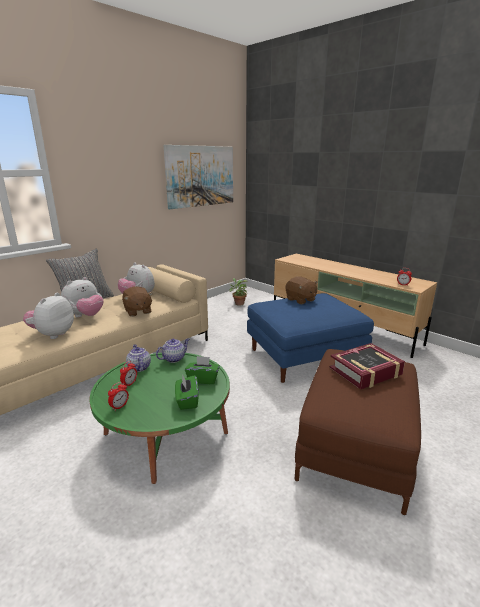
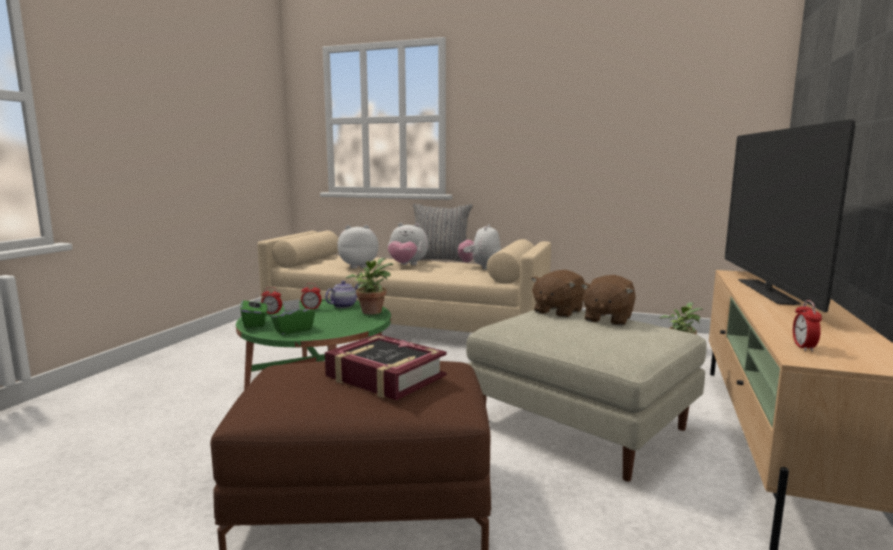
camera: 65 degrees right, 10 degrees down
brown plush toy [122,286,153,317] -> brown plush toy moved to [531,270,585,317]
teapot [156,338,189,363] -> potted plant [346,258,393,315]
picture [164,145,233,209] -> none
green tissue box [185,356,220,384] -> green tissue box moved to [240,294,267,328]
blue ottoman [247,293,374,383] -> beige ottoman [466,309,707,482]
none -> television [725,119,855,312]

